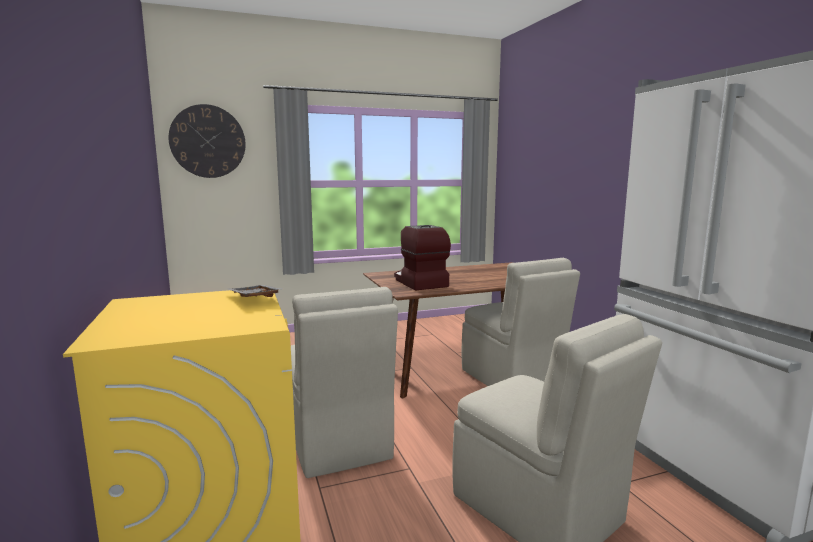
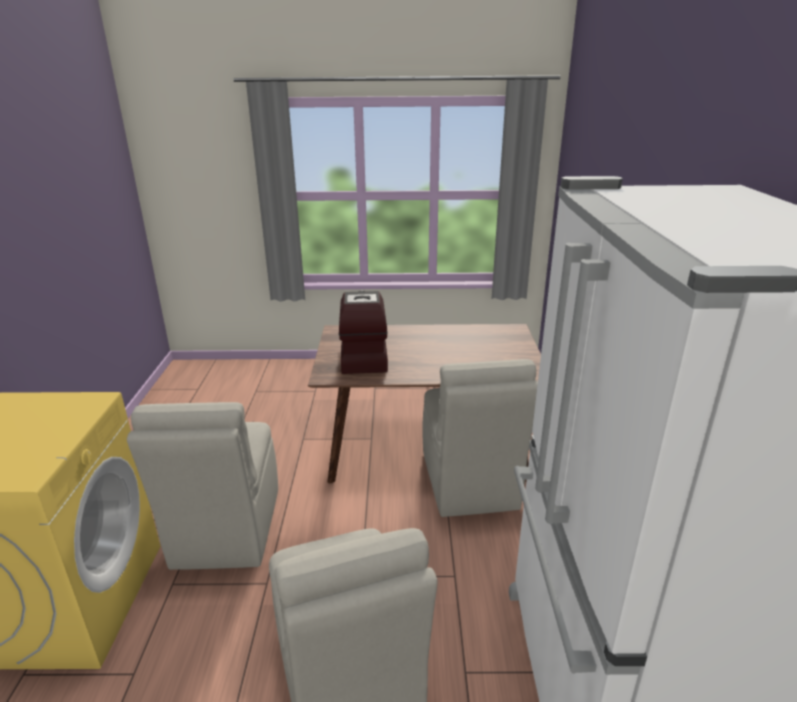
camera: 20 degrees right, 15 degrees up
wall clock [169,104,246,178] -> none
grey tray [228,285,282,297] -> none

